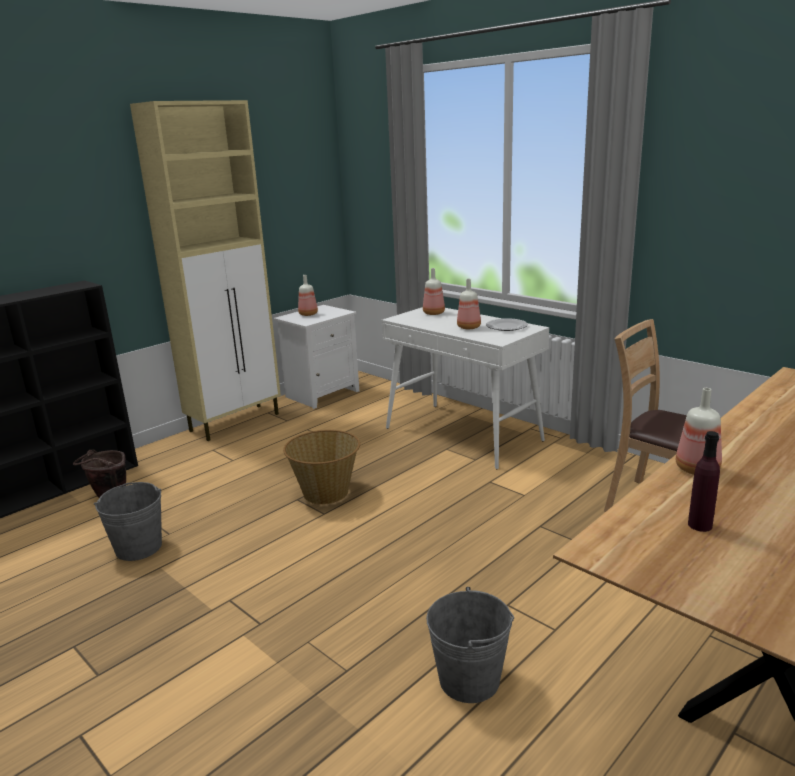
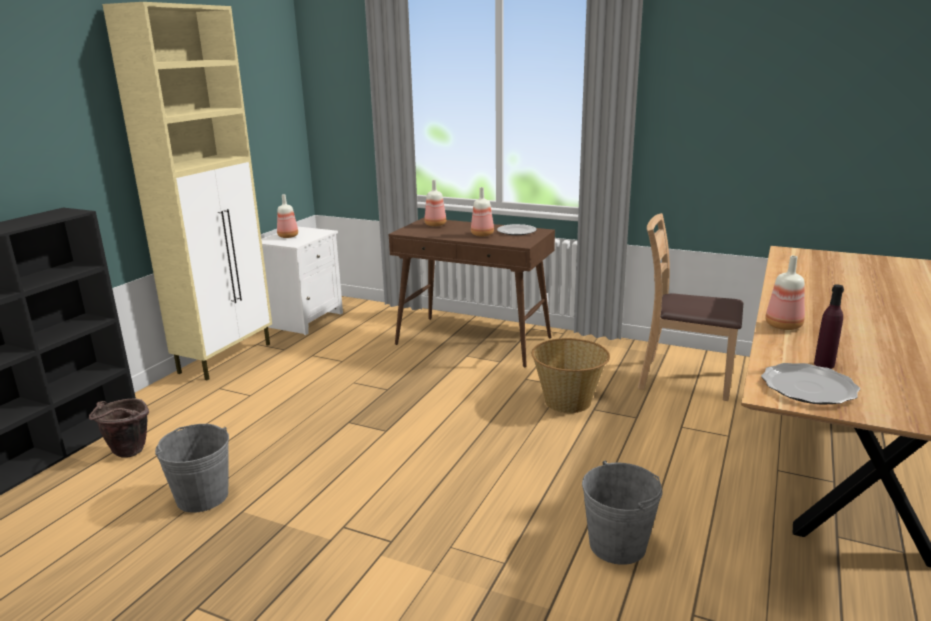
camera: 20 degrees left, 0 degrees up
basket [283,430,360,505] -> basket moved to [532,338,610,413]
white console table [382,307,549,470] -> brown console table [389,218,555,368]
none -> plate [761,363,860,405]

